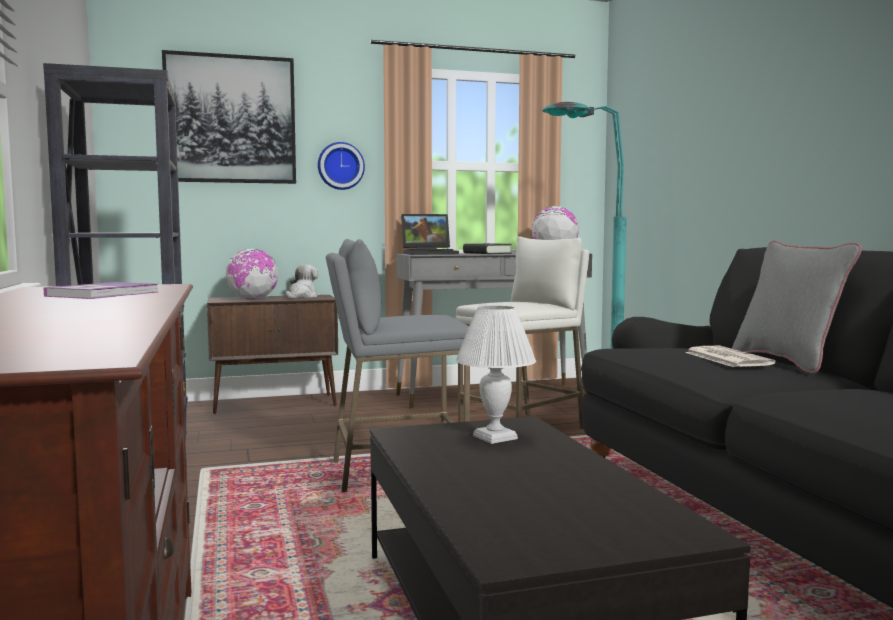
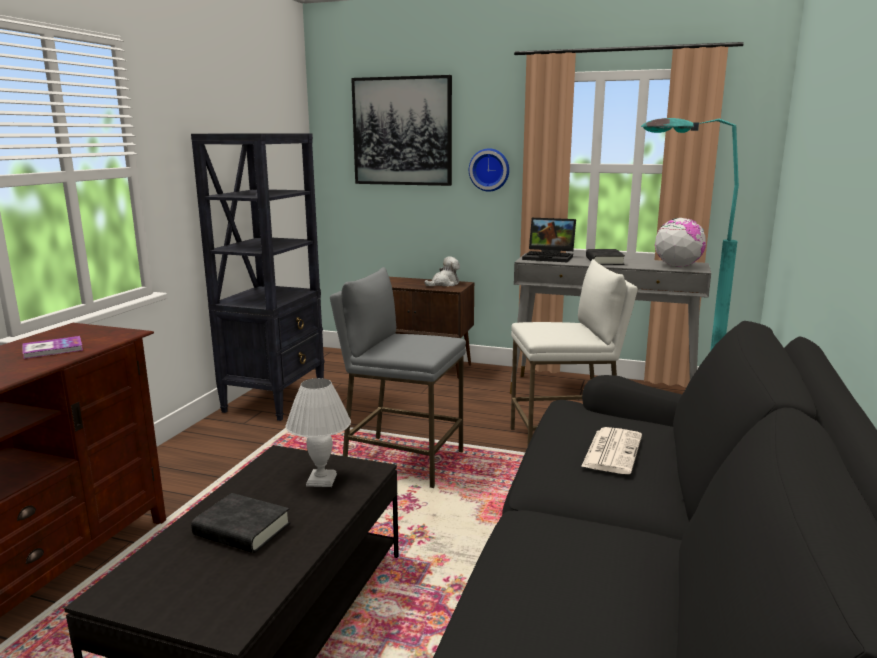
camera: 35 degrees right, 10 degrees up
globe [226,249,278,300] -> none
grey pillow [732,240,862,374] -> none
none -> black book [191,493,290,553]

